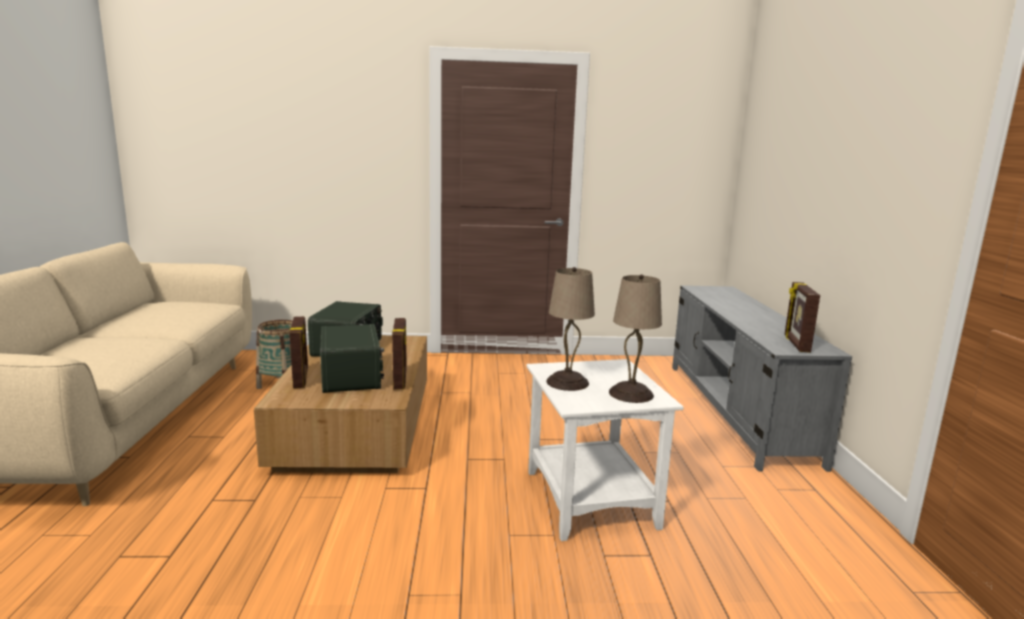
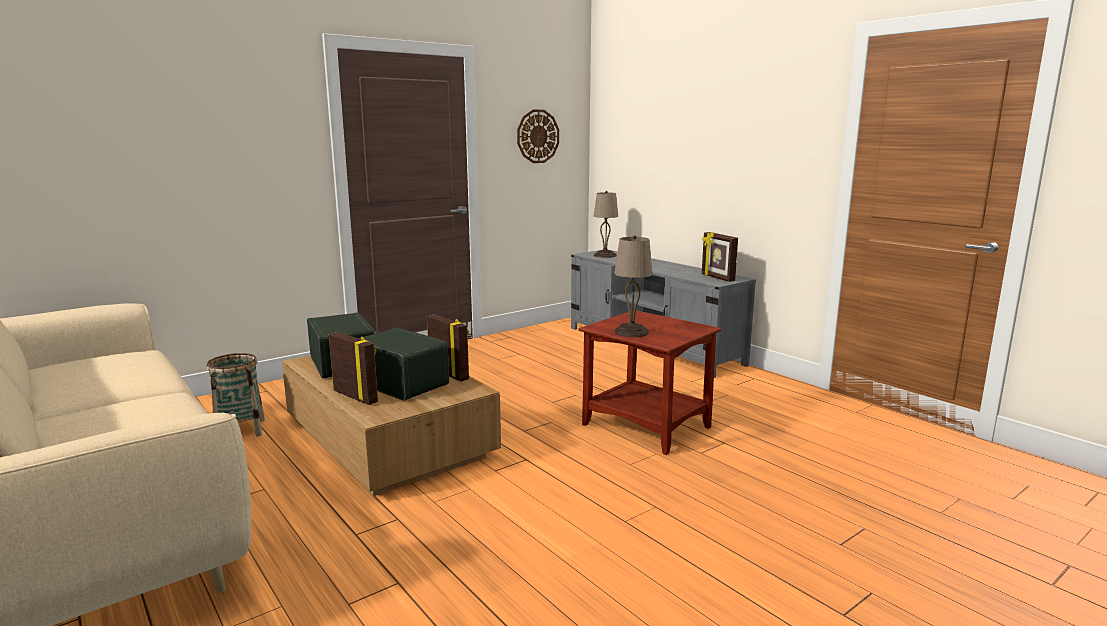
camera: 35 degrees left, 0 degrees up
white side table [526,359,684,541] -> brown side table [579,310,721,455]
beige table lamp [609,274,662,403] -> beige table lamp moved to [594,191,618,258]
none -> wall clock [517,109,559,163]

